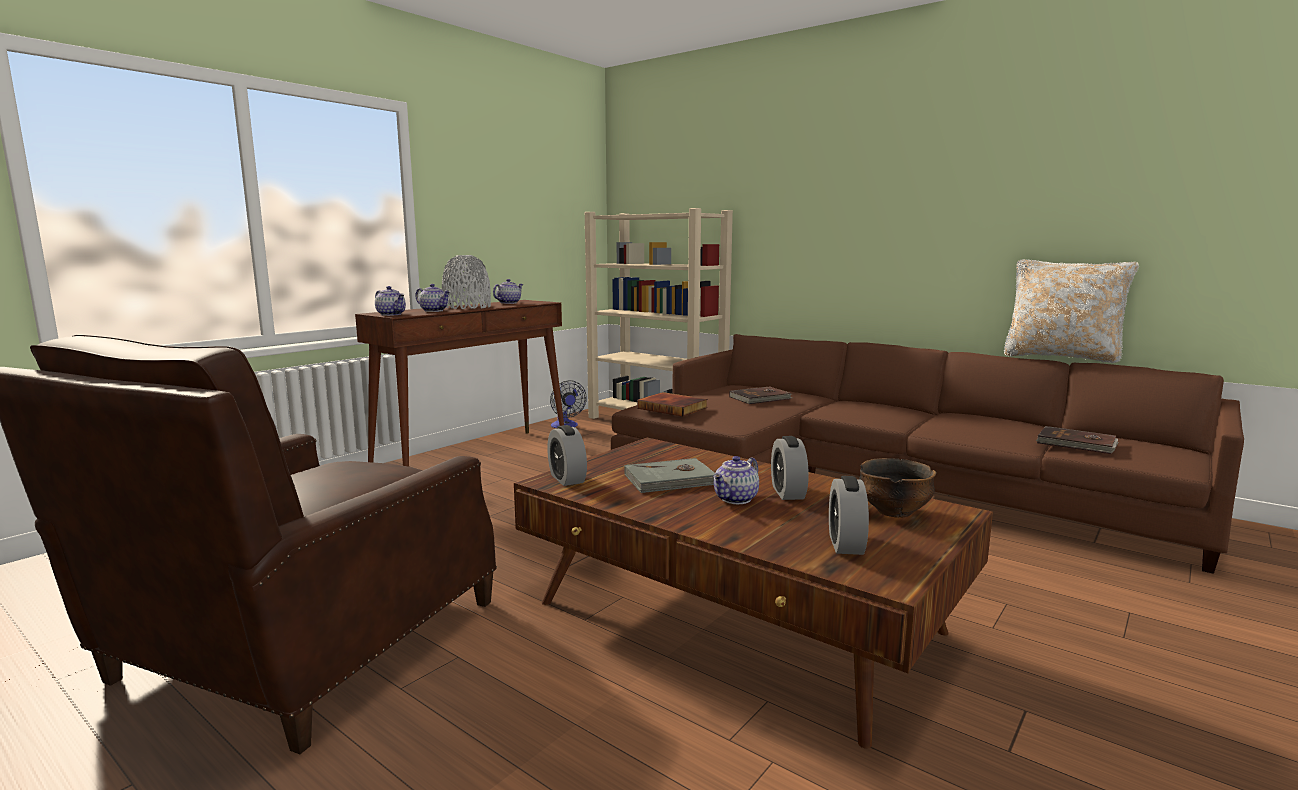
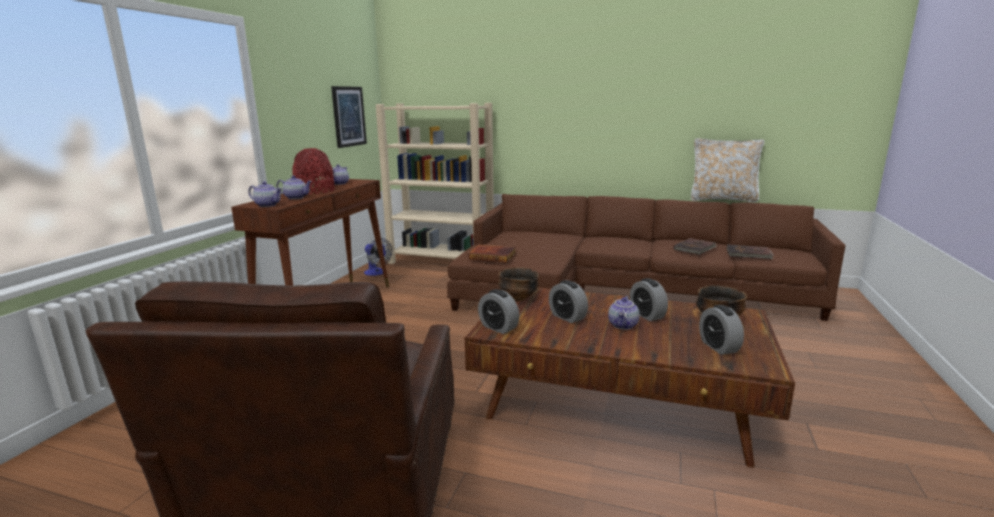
camera: 20 degrees left, 5 degrees up
grey vase [442,255,491,309] -> red vase [292,148,334,194]
grey book [624,458,715,493] -> alarm clock [549,280,588,323]
brown book [729,387,792,404] -> brown book moved to [674,238,717,255]
none -> picture [331,86,367,148]
none -> bowl [498,267,539,302]

